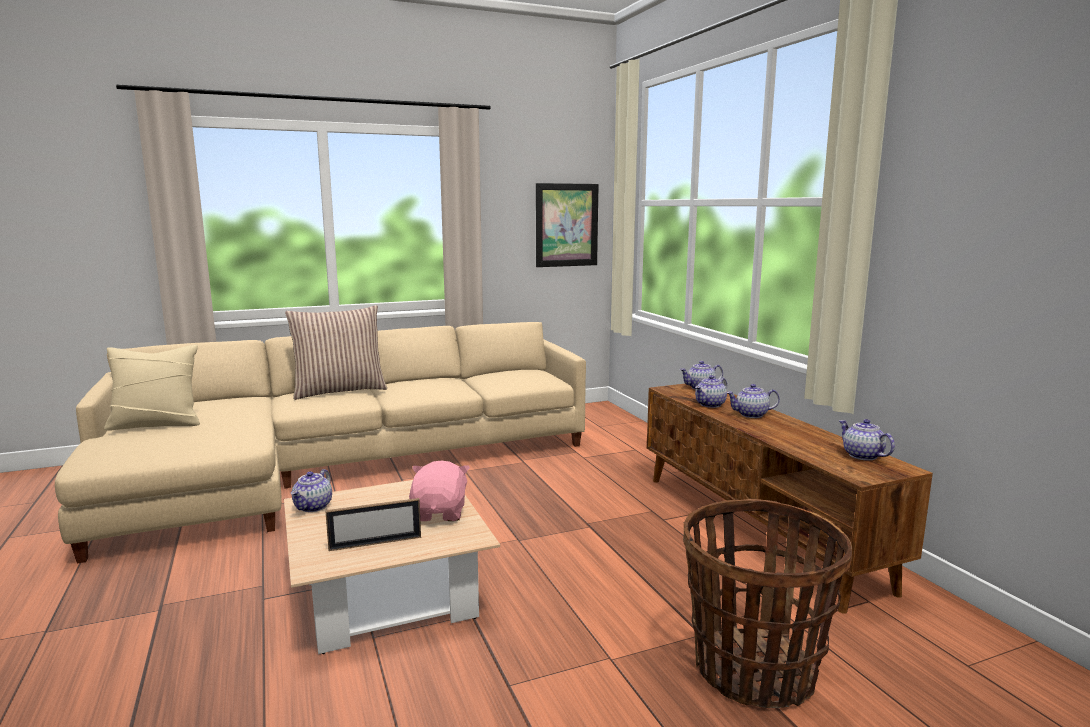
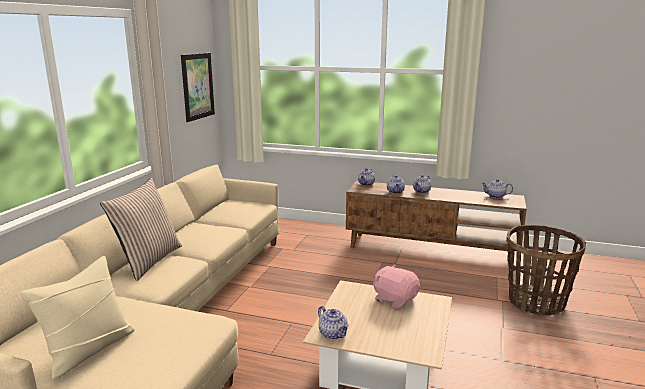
camera: 50 degrees left, 5 degrees up
picture frame [325,498,421,551] -> none

